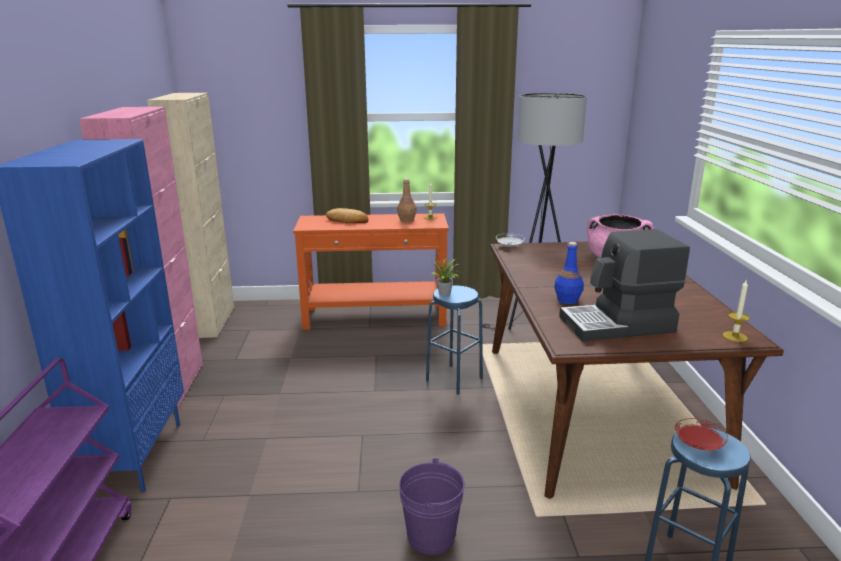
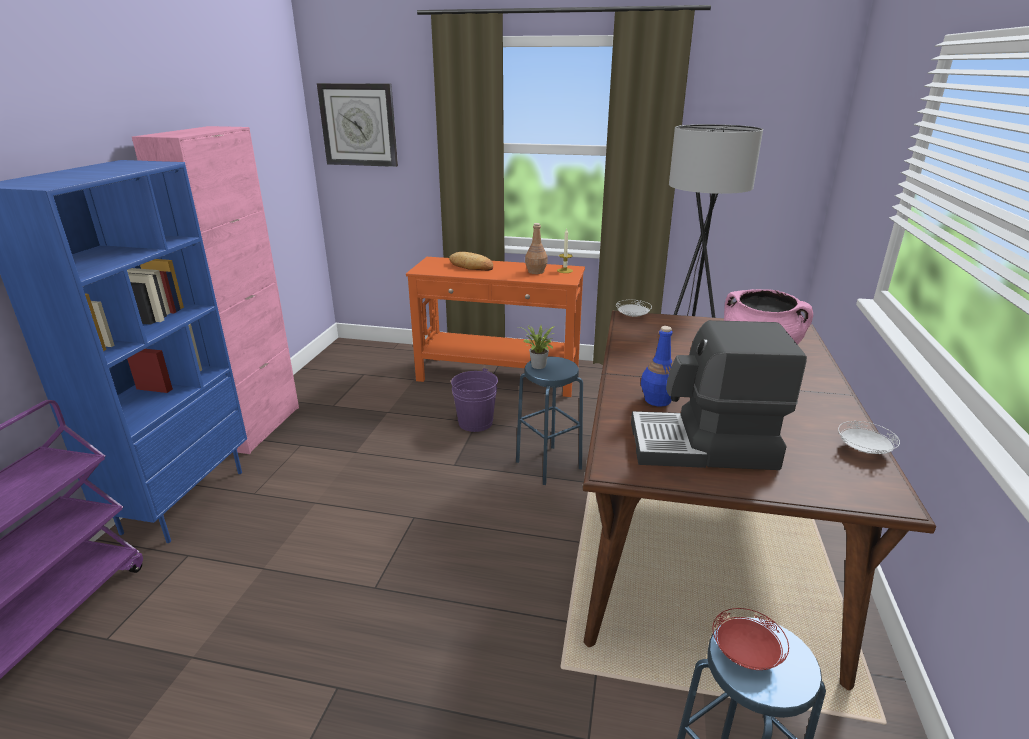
camera: 15 degrees right, 5 degrees up
beige cabinet [147,93,234,338] -> none
purple bucket [399,458,465,555] -> purple bucket moved to [451,368,498,432]
candle [723,281,750,342] -> none
none -> wall clock [317,83,398,167]
none -> white plate [838,421,900,454]

